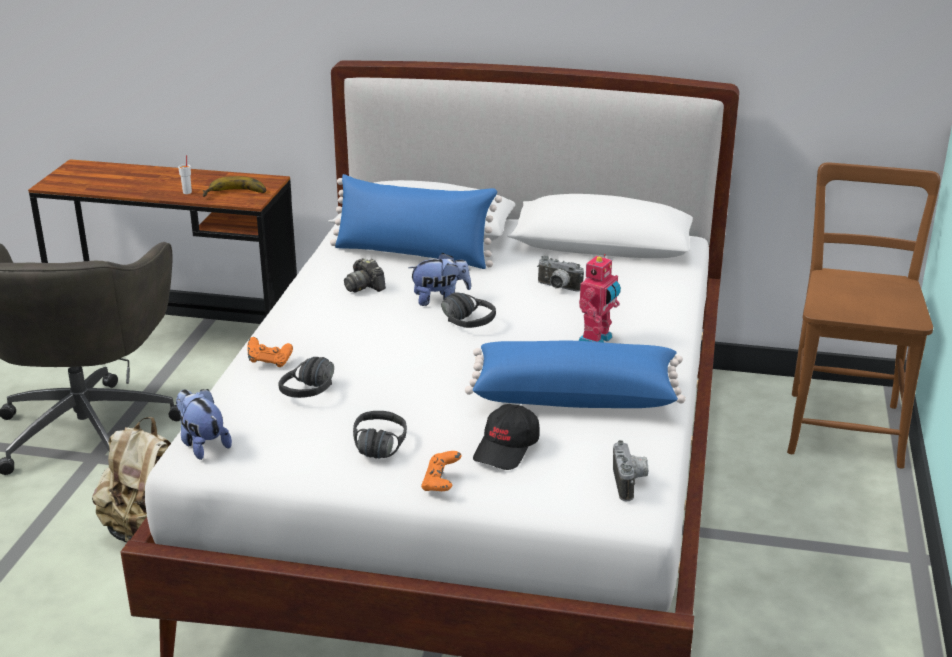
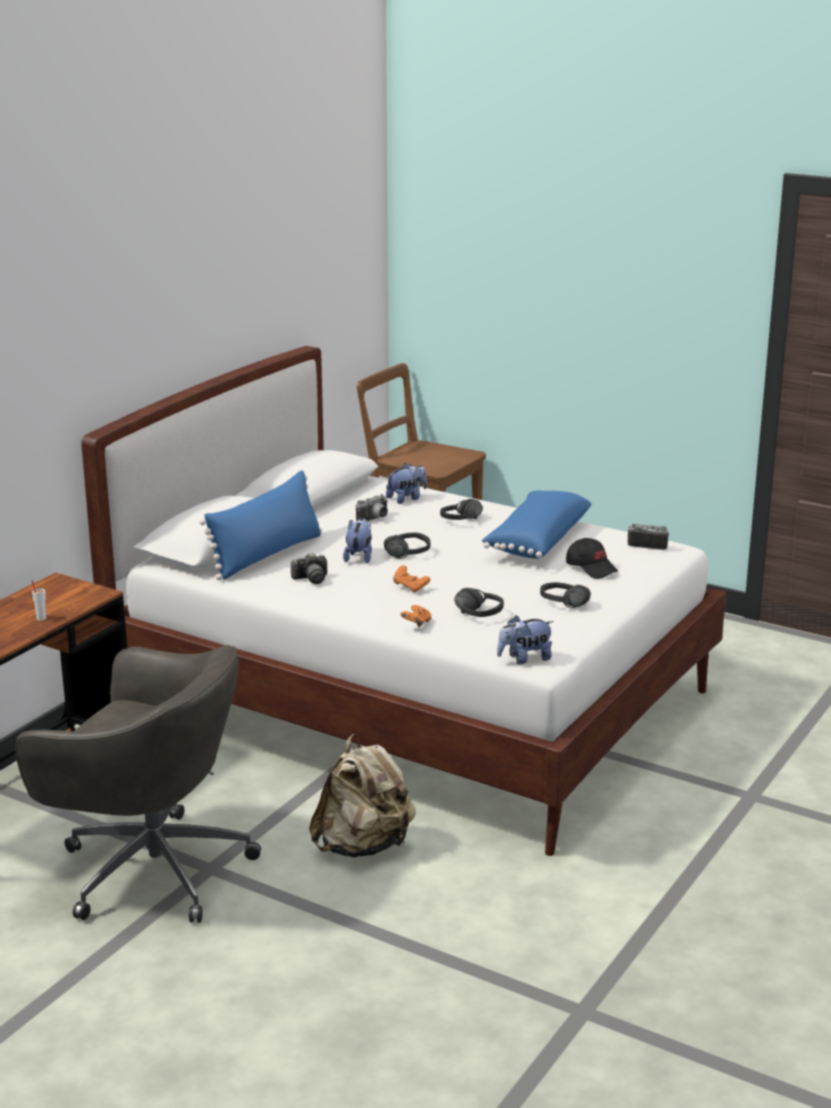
camera: 70 degrees left, 5 degrees down
banana [203,176,266,197] -> none
orange game controller [421,451,461,491] -> orange game controller moved to [393,565,430,593]
toy robot [579,254,621,342] -> black headphones [440,499,483,520]
none -> plush toy [386,463,427,504]

